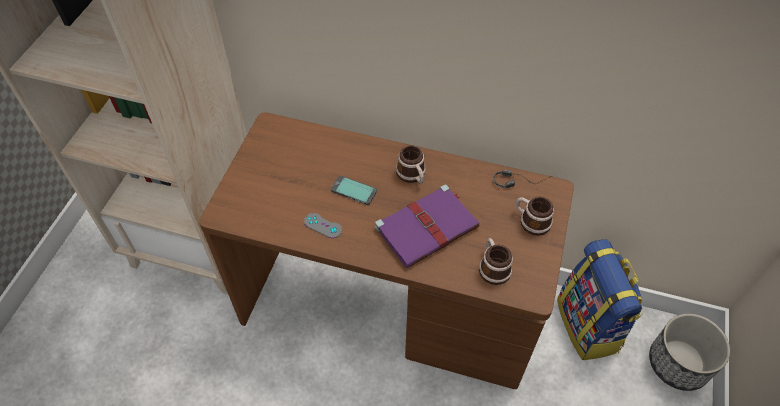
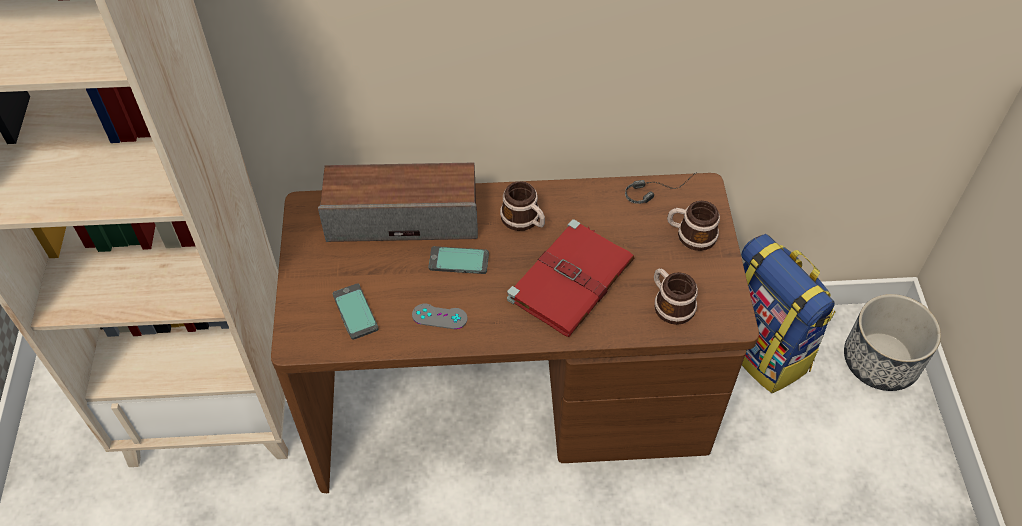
camera: 20 degrees left, 0 degrees up
purple book [375,185,480,268] -> red book [507,220,635,337]
none -> speaker [318,162,478,242]
none -> phone [333,283,379,340]

